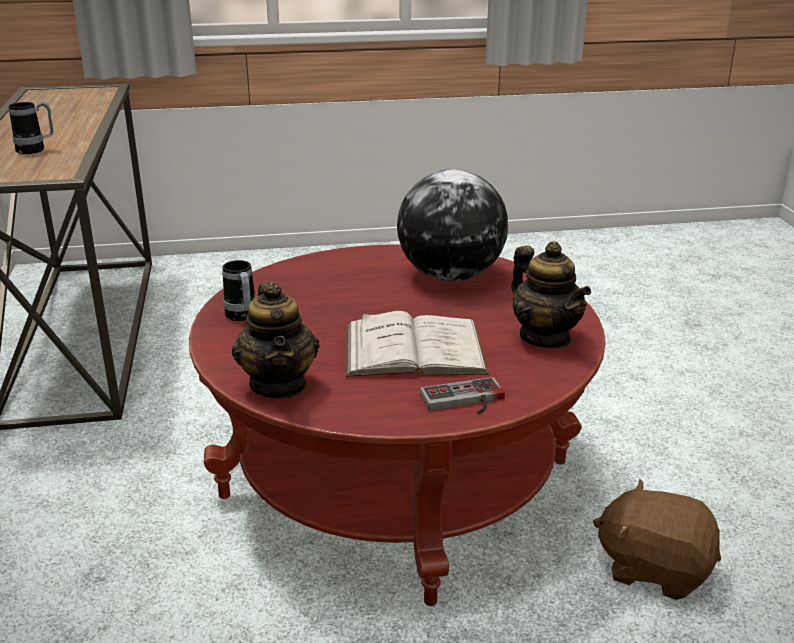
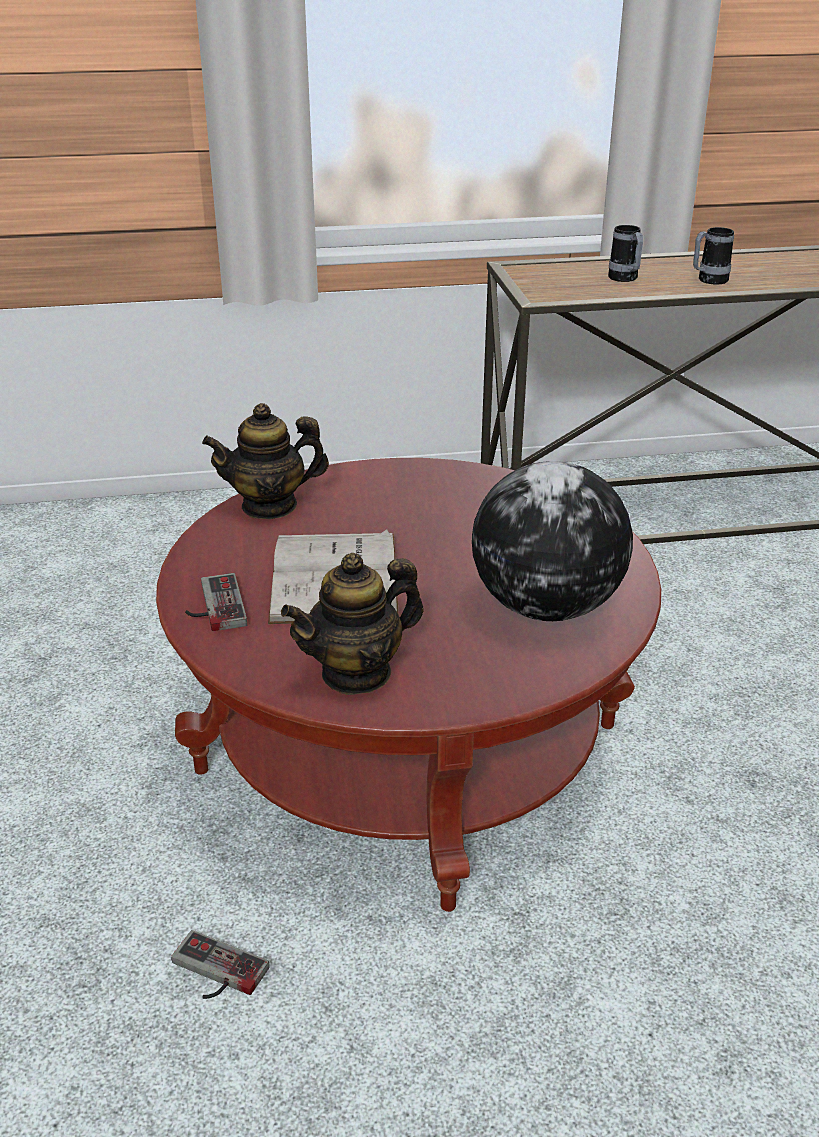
camera: 90 degrees right, 5 degrees up
mug [222,260,256,321] -> mug moved to [693,227,734,285]
brown plush toy [593,479,721,600] -> game controller [171,930,270,999]

